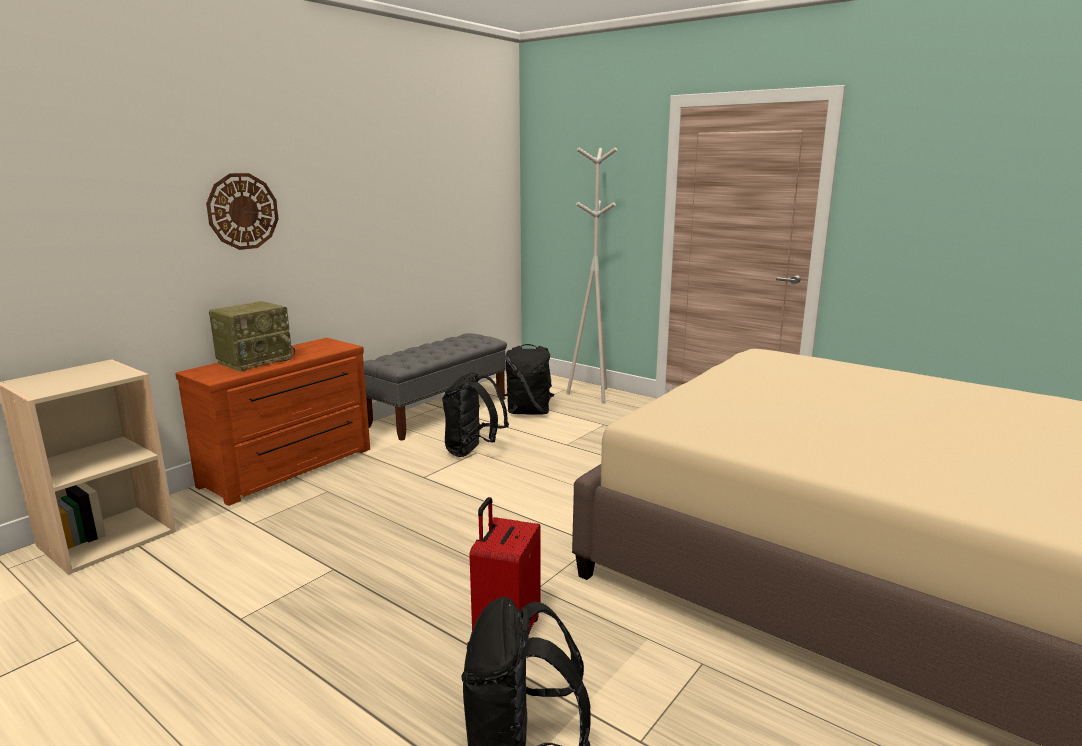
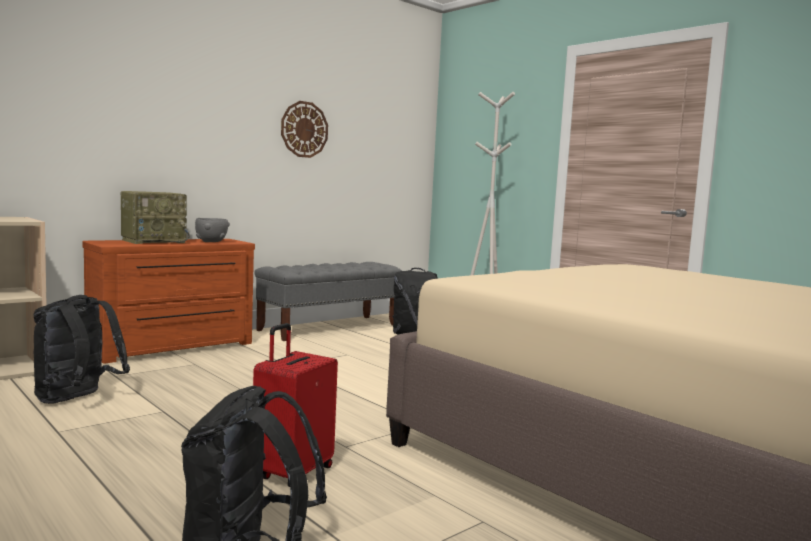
camera: 10 degrees right, 10 degrees down
wall clock [206,173,279,250] -> wall clock moved to [281,101,328,158]
black backpack [442,373,509,457] -> black backpack moved to [33,295,130,404]
none -> grey bowl [195,218,230,242]

